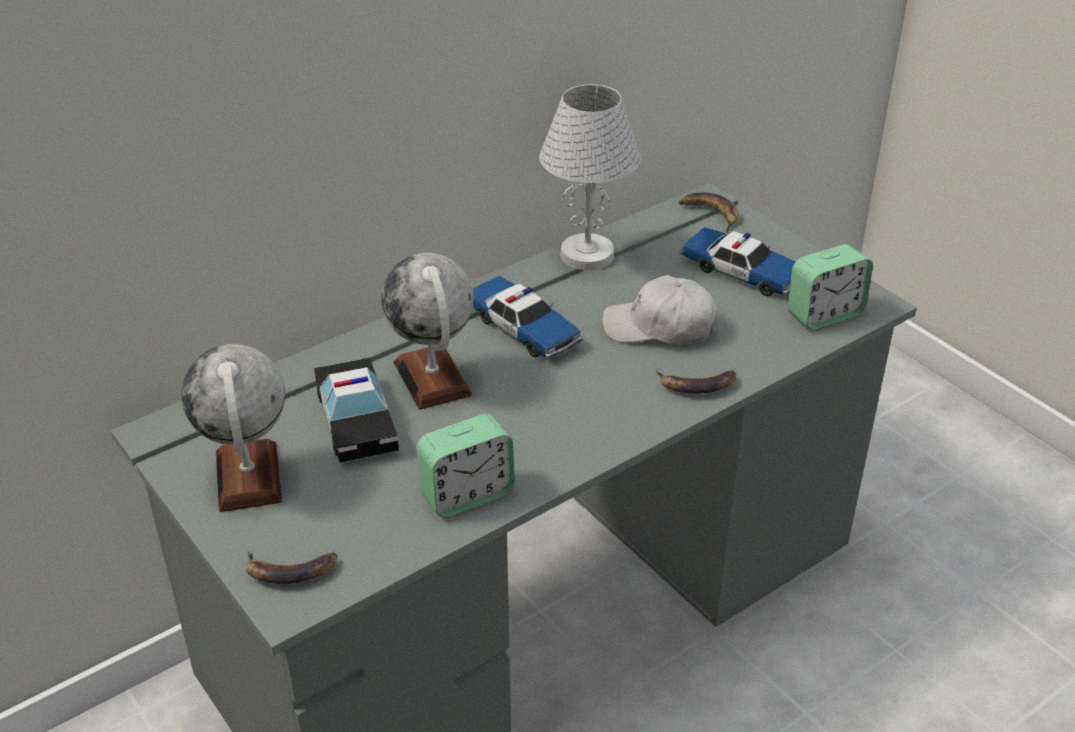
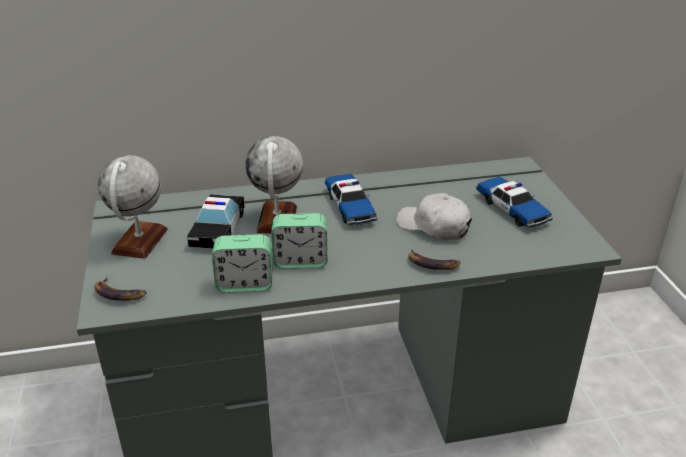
camera: 25 degrees right, 5 degrees down
white table lamp [539,84,641,270] -> none
banana [679,193,739,233] -> none
alarm clock [788,244,873,330] -> alarm clock moved to [271,213,327,268]

